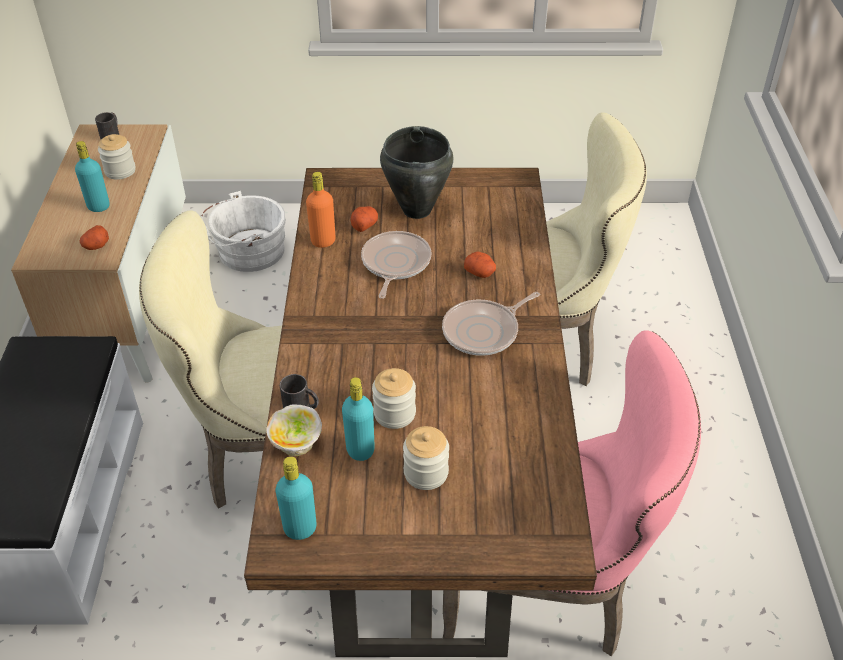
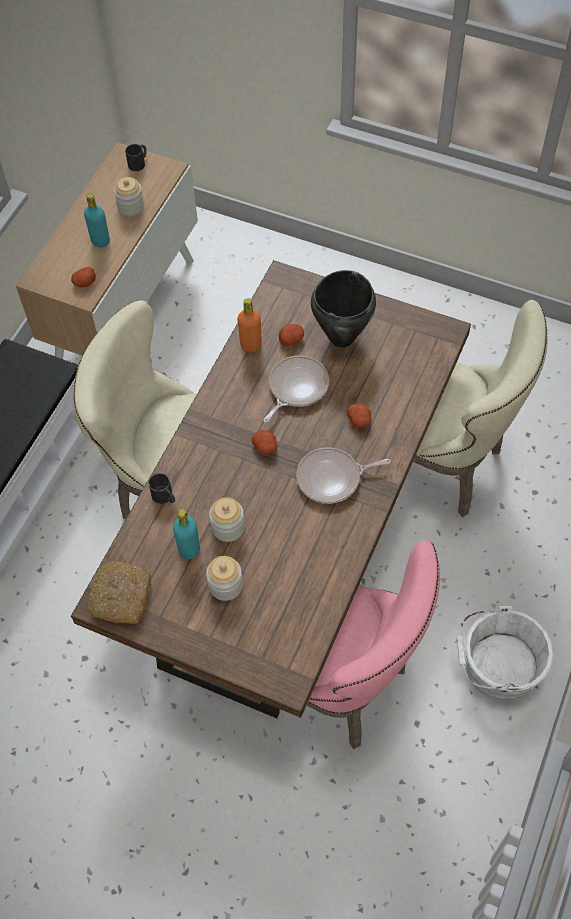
camera: 25 degrees right, 15 degrees up
white bucket [201,191,286,272] -> white bucket moved to [456,605,553,701]
bowl [266,404,322,456] -> none
turquoise bottle [276,456,317,540] -> bread [88,561,151,624]
none -> potato [251,430,277,455]

